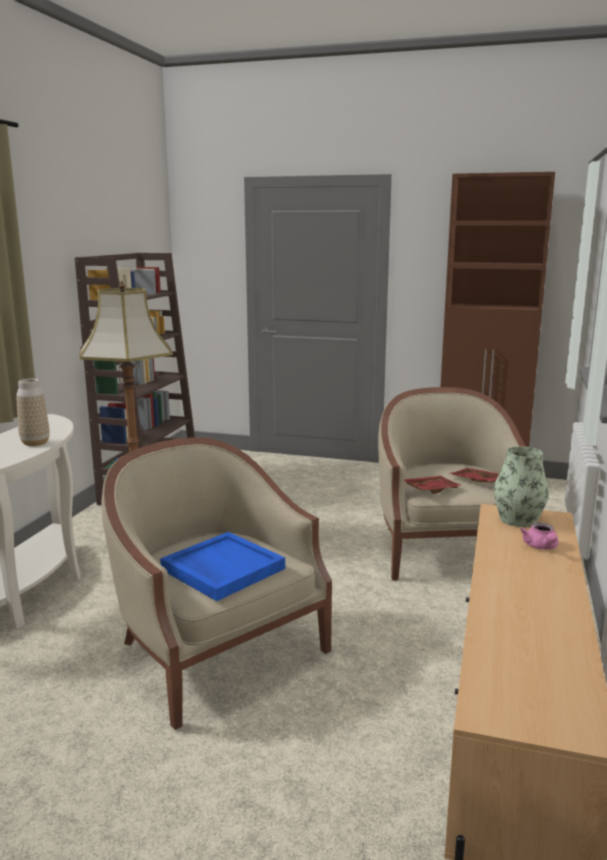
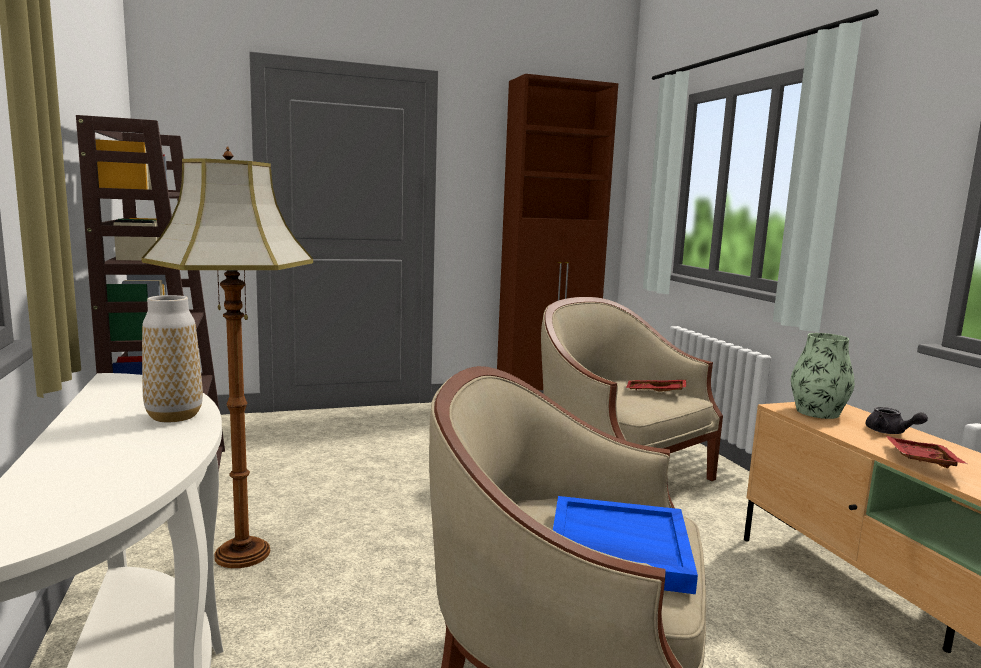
camera: 35 degrees left, 5 degrees down
red tray [404,476,463,494] -> red tray moved to [886,436,968,468]
pink teapot [520,523,558,550] -> grey teapot [865,407,928,434]

